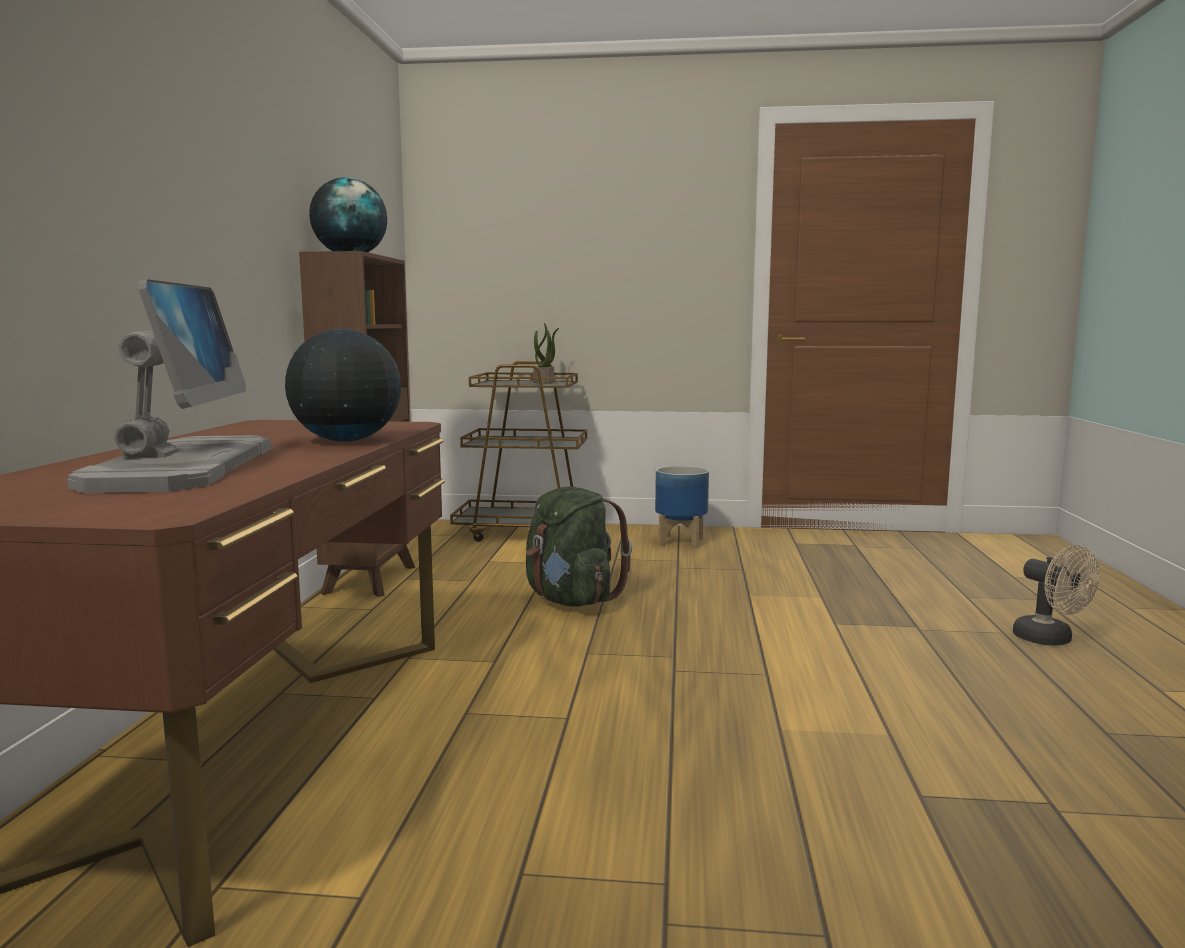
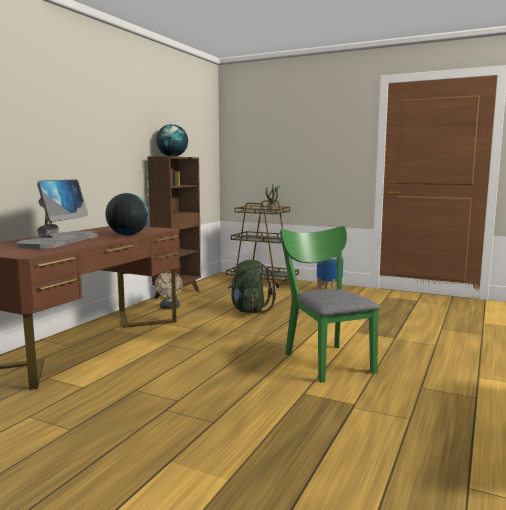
camera: 20 degrees right, 0 degrees up
beige fan [1013,545,1100,646] -> beige fan moved to [155,271,183,309]
none -> green chair [280,226,380,383]

